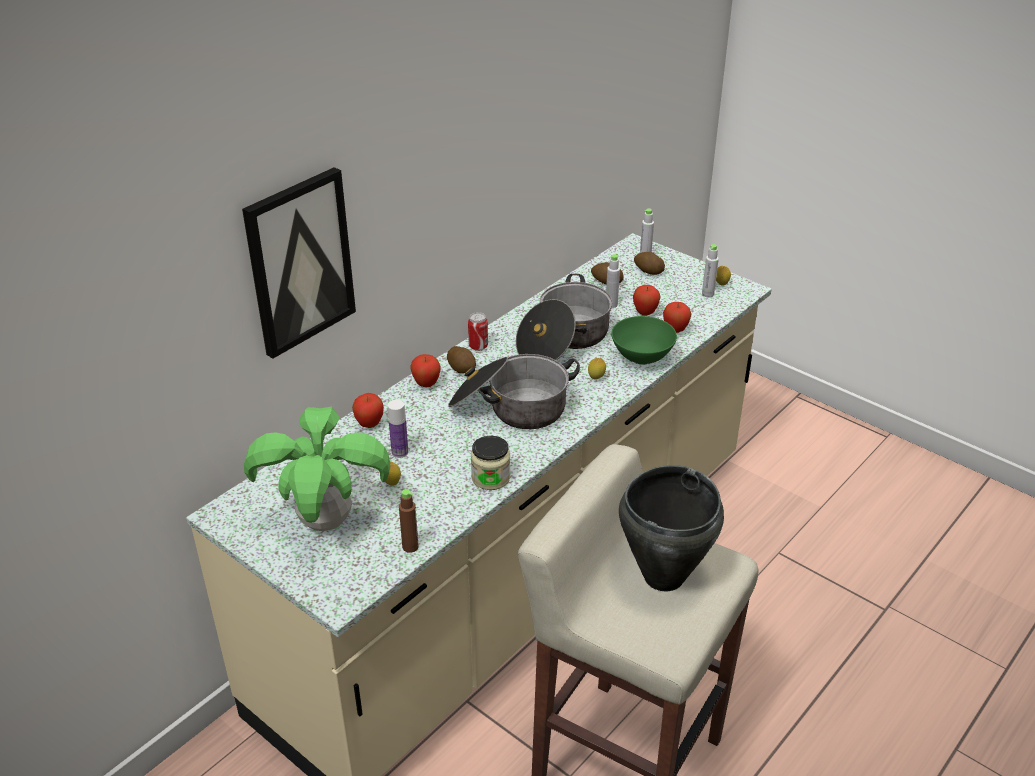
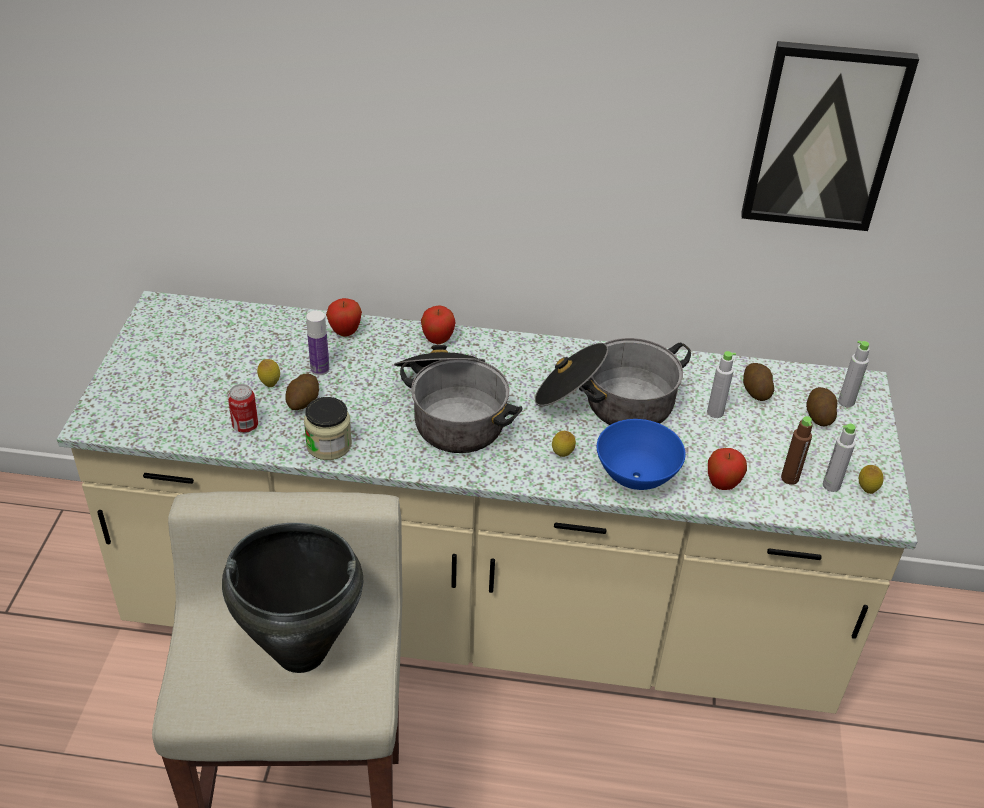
camera: 55 degrees right, 5 degrees up
picture [242,167,356,358] -> picture moved to [741,41,919,231]
potted plant [244,406,390,531] -> none
brown bottle [399,489,419,553] -> brown bottle moved to [781,416,812,485]
potato [447,346,476,373] -> potato moved to [285,373,319,410]
can [468,312,488,351] -> can moved to [228,384,258,433]
green bowl [611,316,677,365] -> blue bowl [597,419,685,490]
apple [633,285,661,316] -> none

